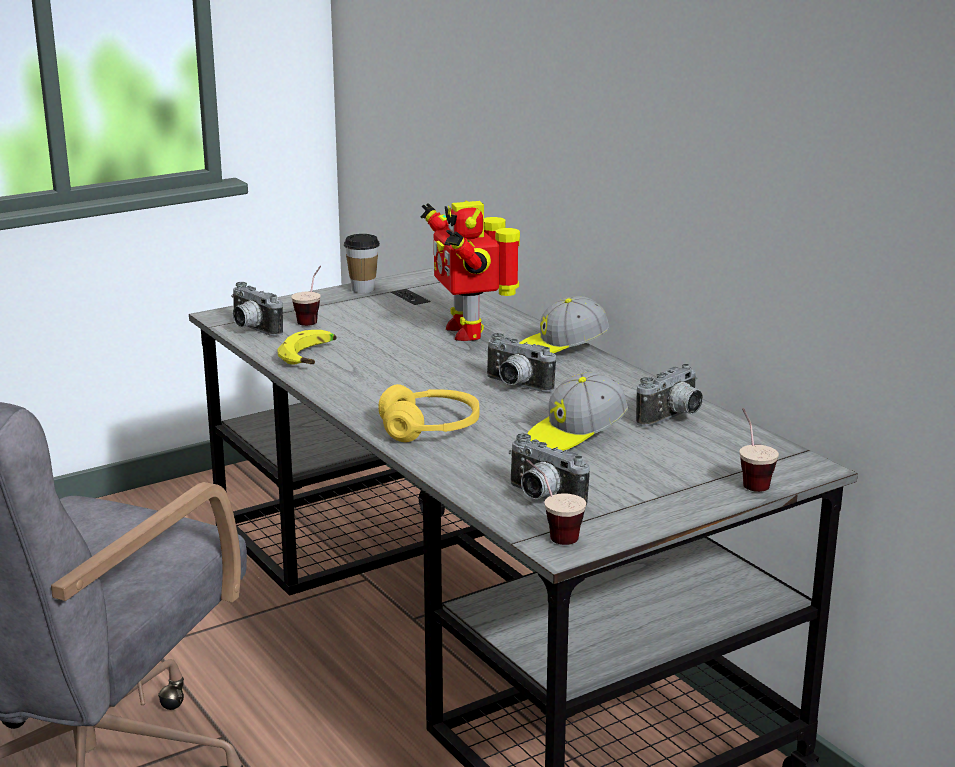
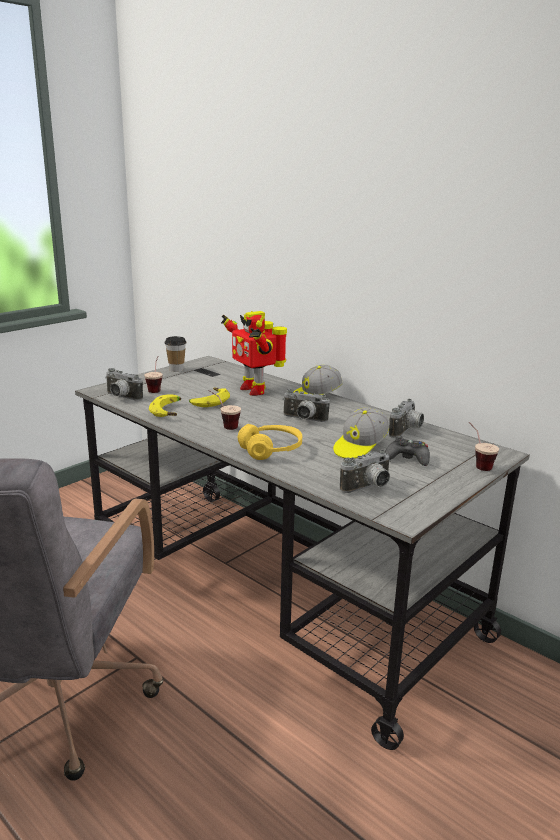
camera: 15 degrees left, 0 degrees up
camera [509,433,590,508] -> camera turned 60 degrees counterclockwise [340,450,391,493]
cup [526,459,586,545] -> cup moved to [209,390,241,430]
none -> banana [189,387,230,407]
none -> black game controller [385,436,430,466]

